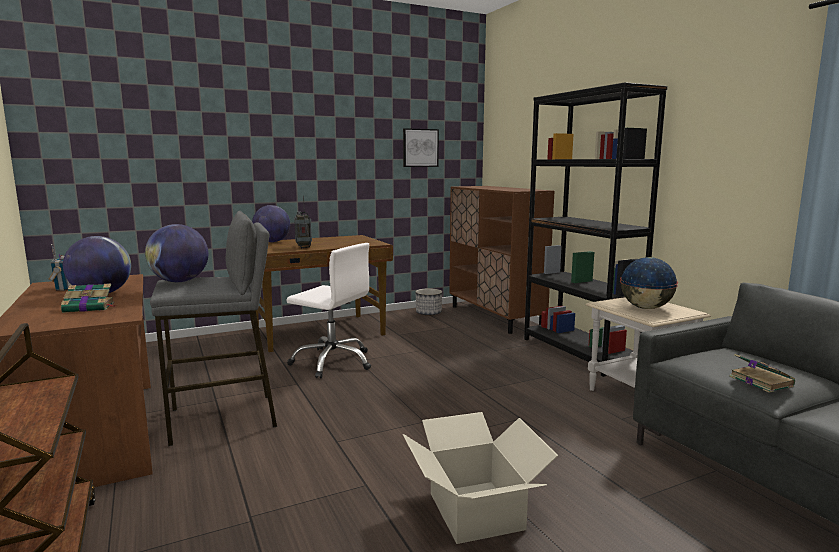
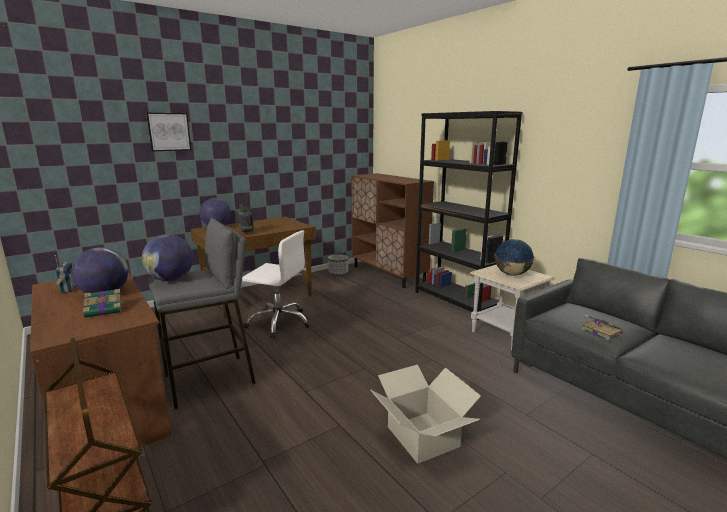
camera: 10 degrees left, 5 degrees up
picture [403,128,439,167] -> picture moved to [146,113,191,151]

